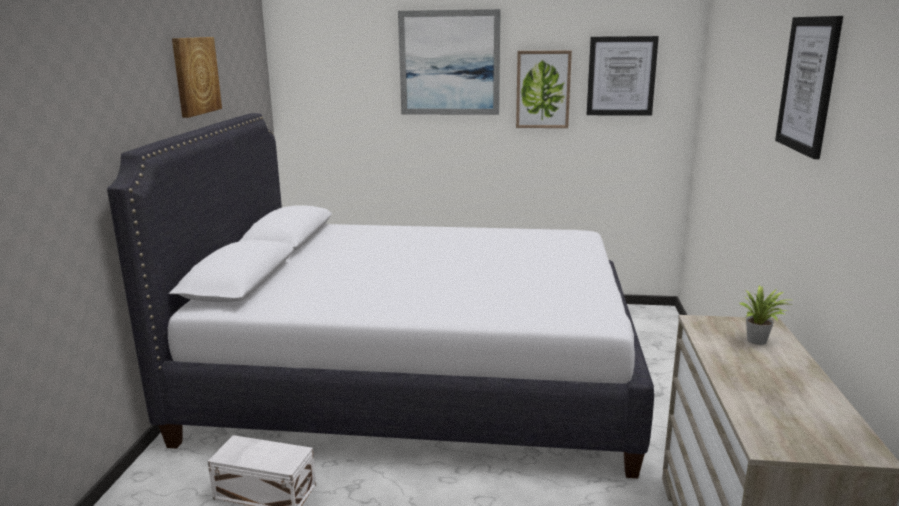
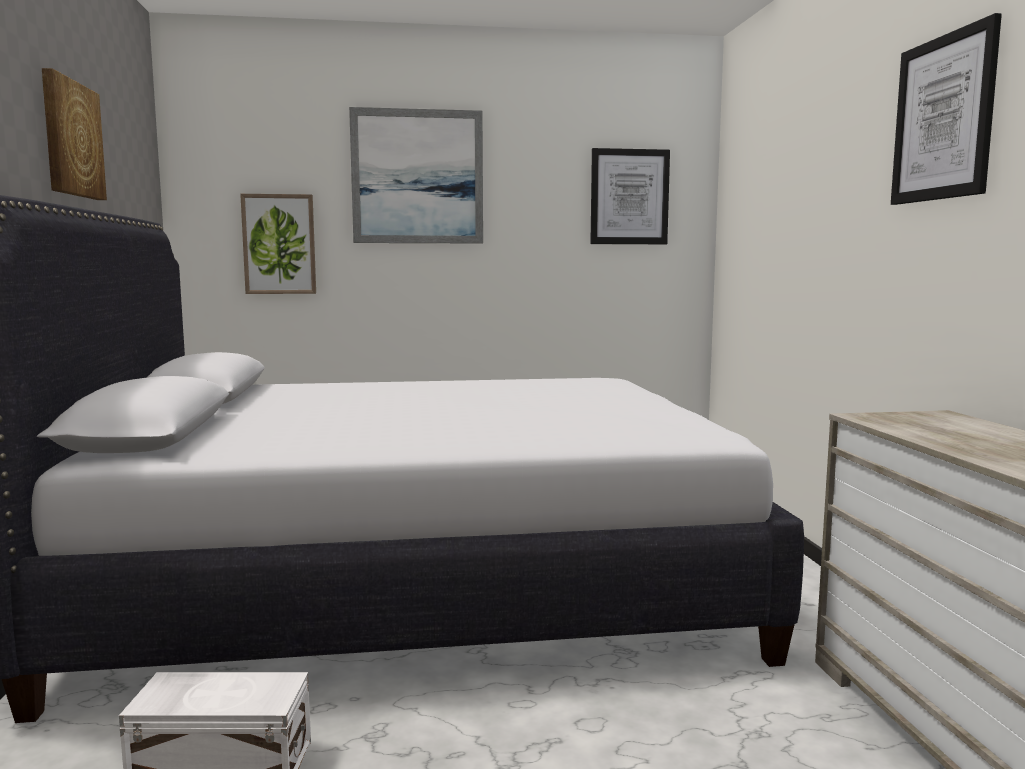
camera: 15 degrees left, 10 degrees down
picture [516,50,572,128] -> picture moved to [240,194,316,294]
potted plant [739,285,791,345] -> none

